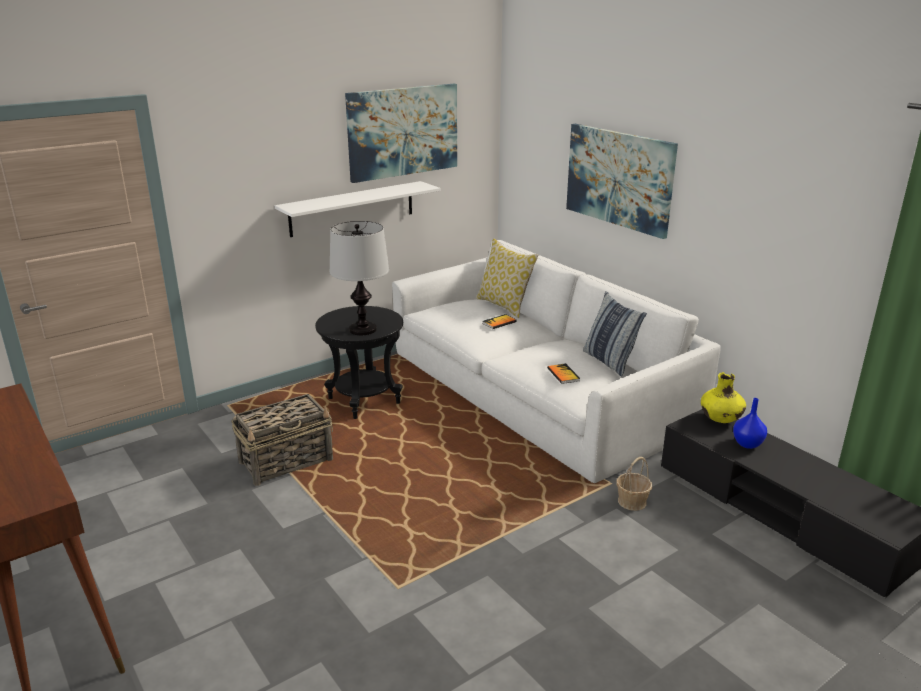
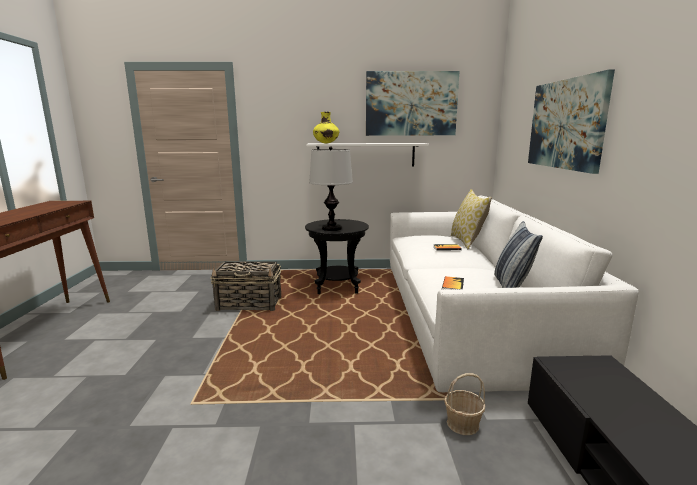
camera: 35 degrees right, 10 degrees down
yellow vase [701,372,746,423] -> yellow vase moved to [313,112,339,143]
blue vase [733,398,767,449] -> none

